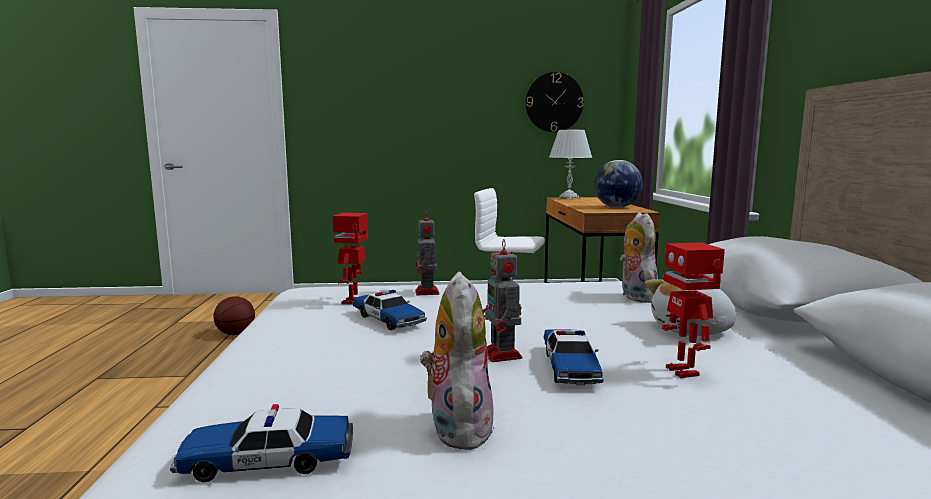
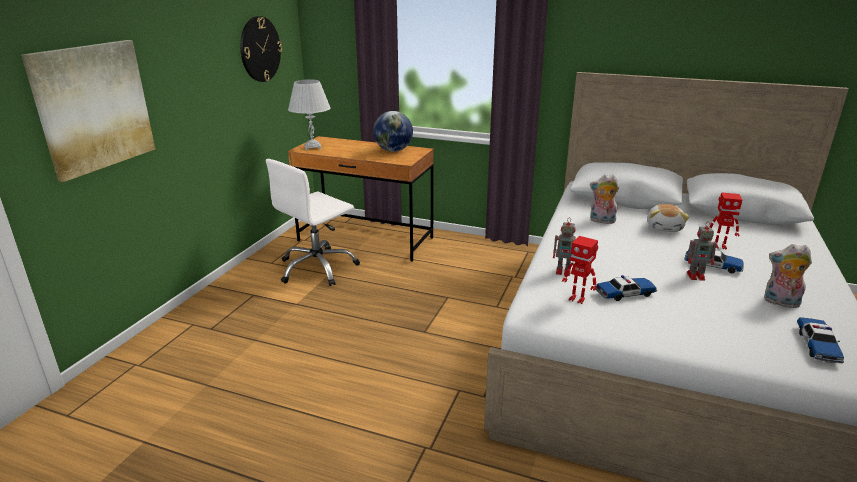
camera: 65 degrees left, 15 degrees up
basketball [213,296,255,335] -> none
none -> picture [21,40,155,182]

